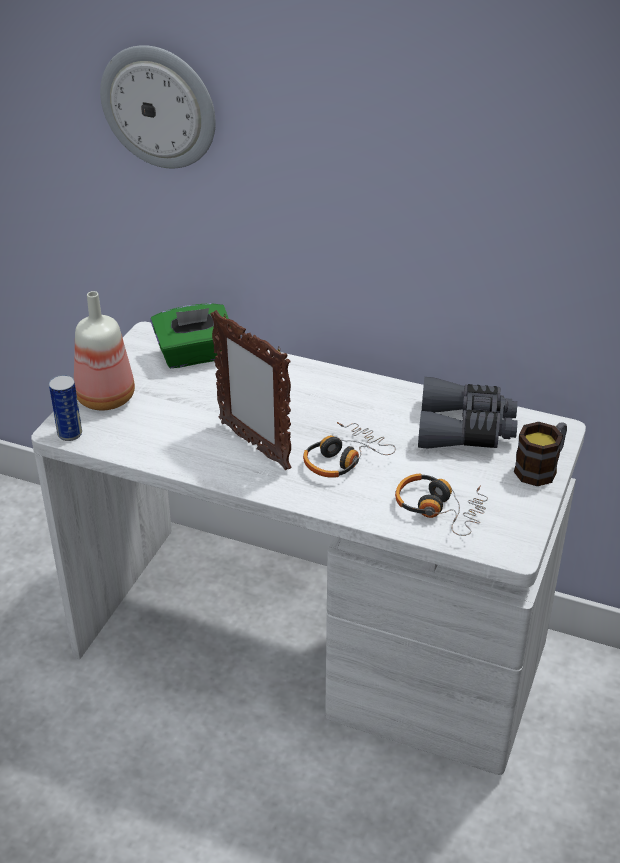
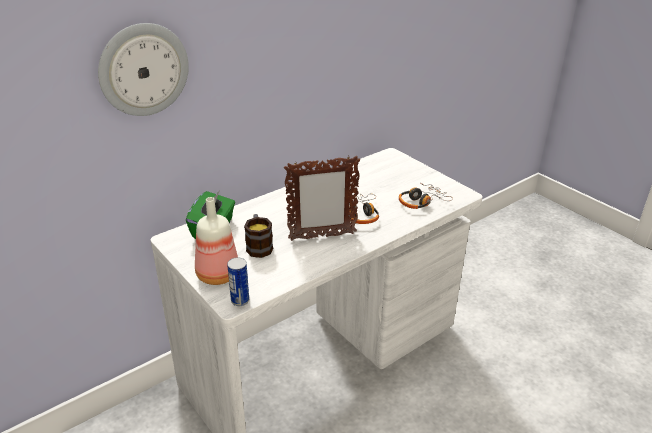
camera: 60 degrees left, 5 degrees down
grey binoculars [418,377,517,449] -> none
mug [514,422,567,486] -> mug moved to [244,214,273,258]

